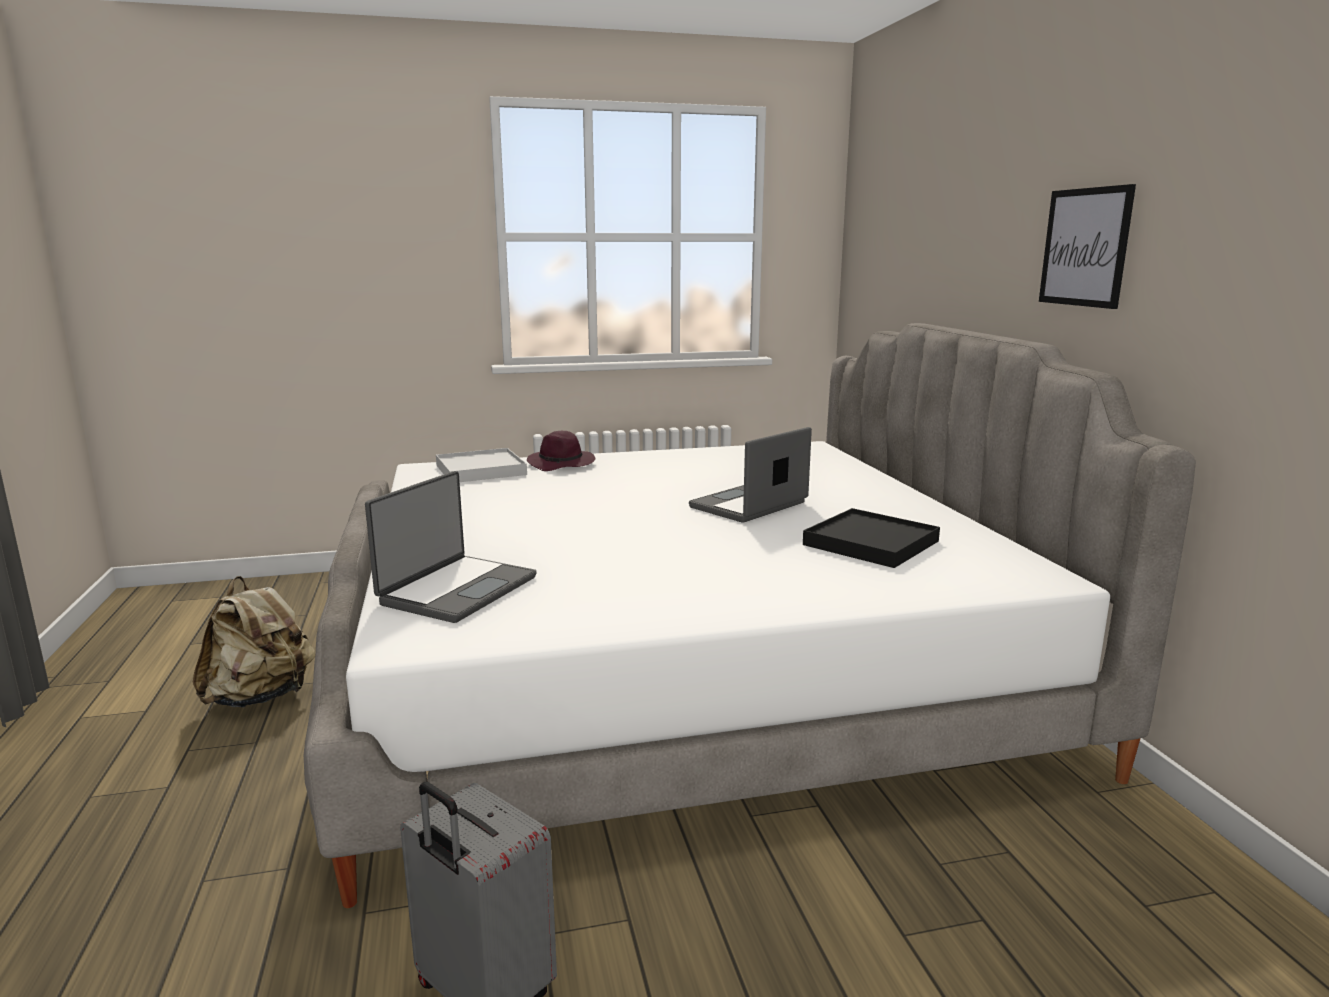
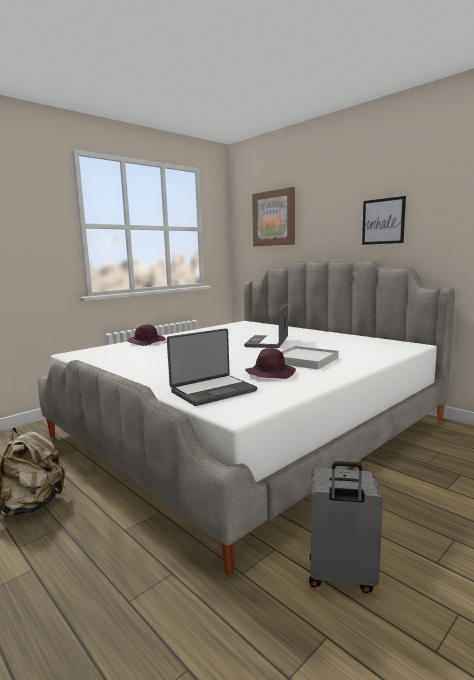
camera: 30 degrees left, 5 degrees down
laptop [365,471,537,623] -> laptop turned 60 degrees clockwise [167,328,257,406]
white tray [436,448,527,482] -> white tray moved to [281,346,339,369]
black tray [803,508,940,568] -> none
none -> purple hat [245,348,296,379]
none -> picture [252,187,295,246]

